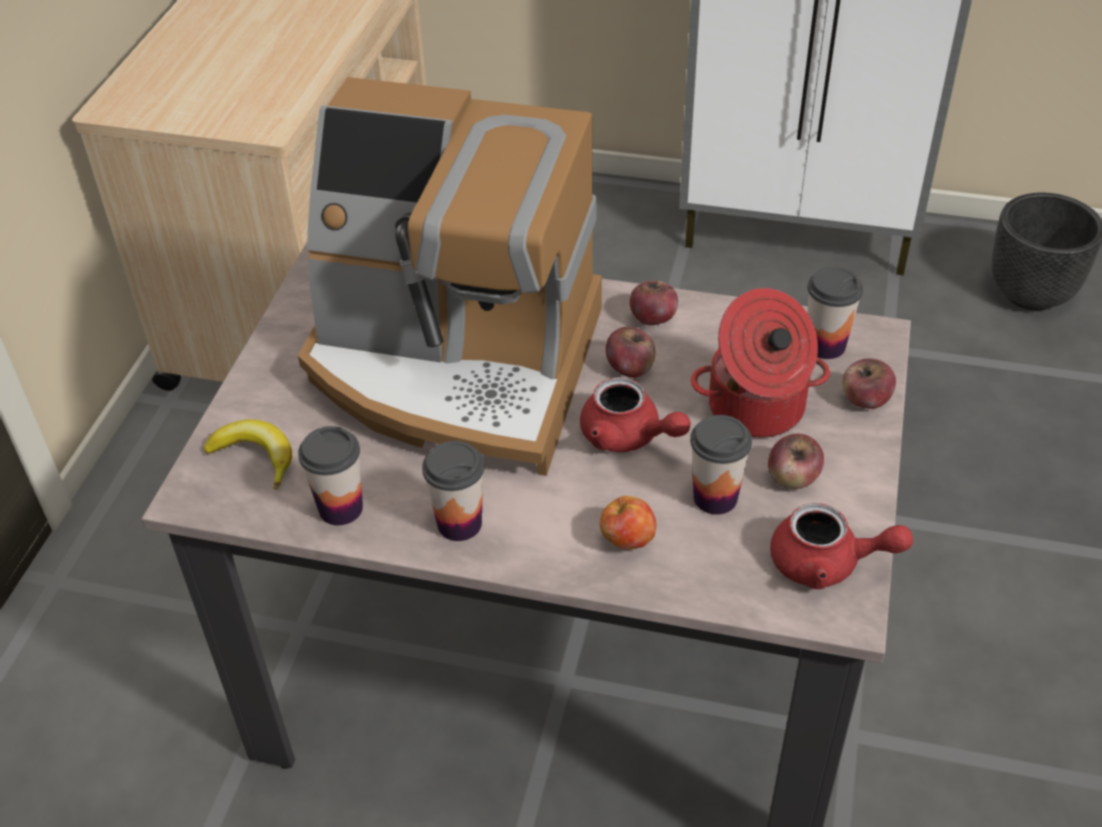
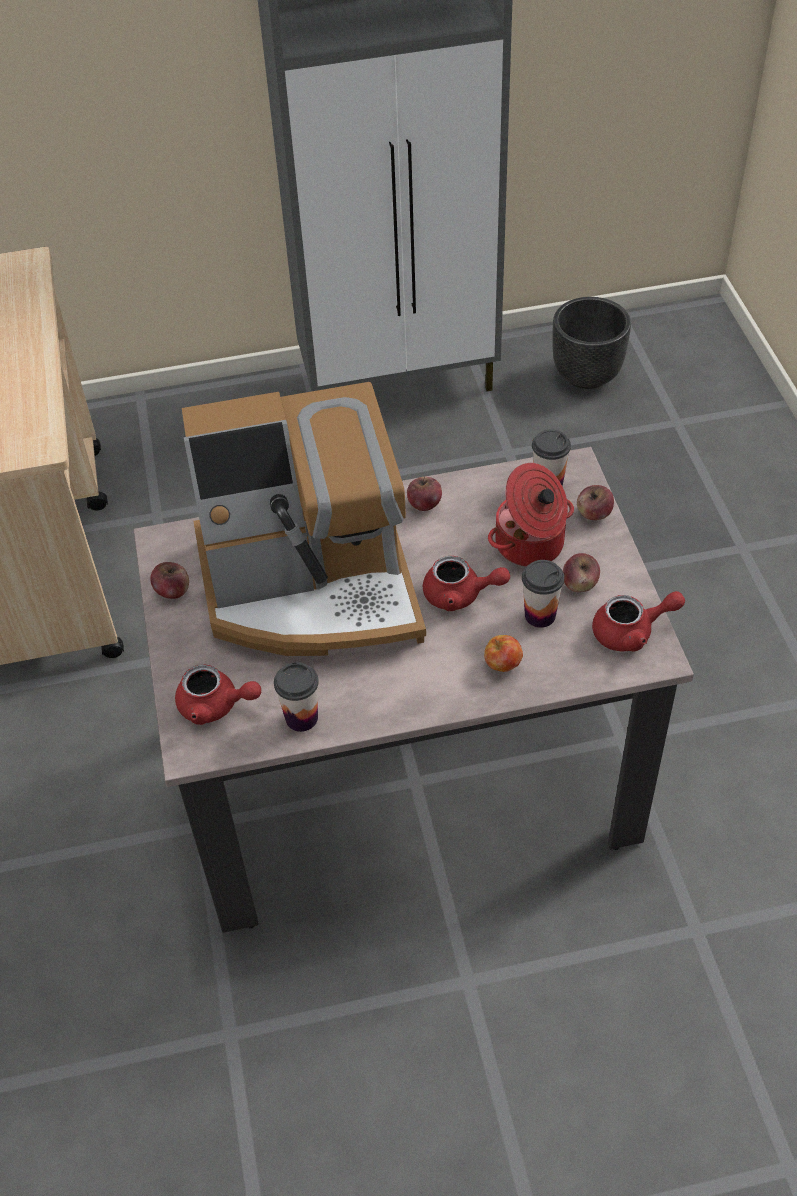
camera: 25 degrees left, 5 degrees up
banana [203,419,292,490] -> red teapot [175,665,261,725]
cup [422,441,485,541] -> none
apple [606,327,656,378] -> apple moved to [150,562,189,599]

